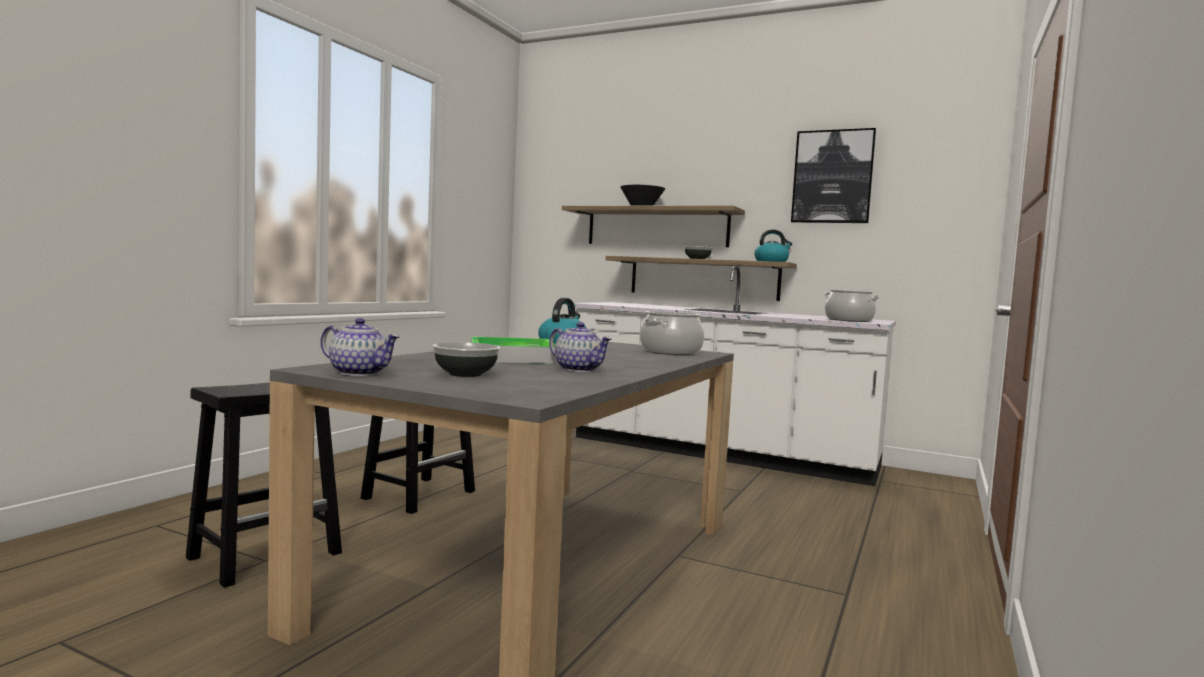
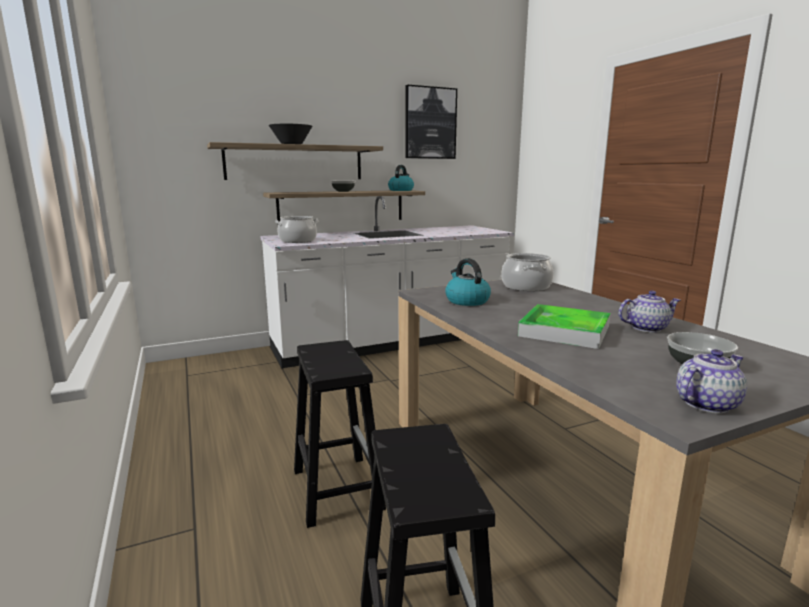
camera: 50 degrees left, 10 degrees up
cooking pot [824,290,879,322] -> cooking pot moved to [275,216,318,243]

